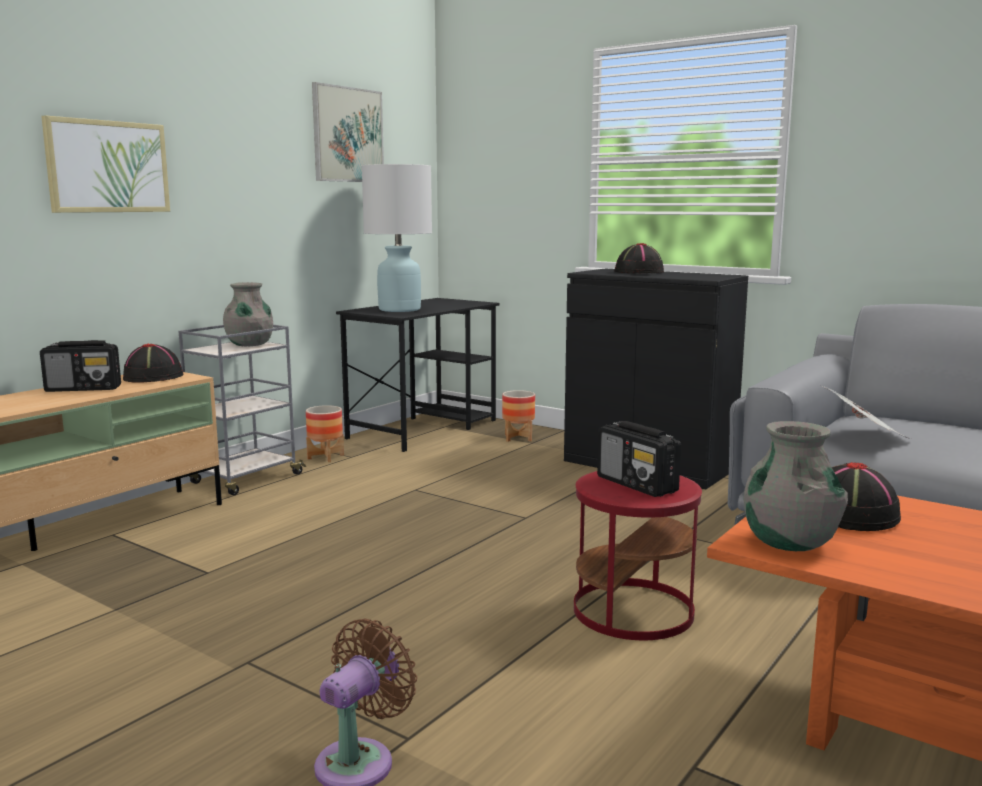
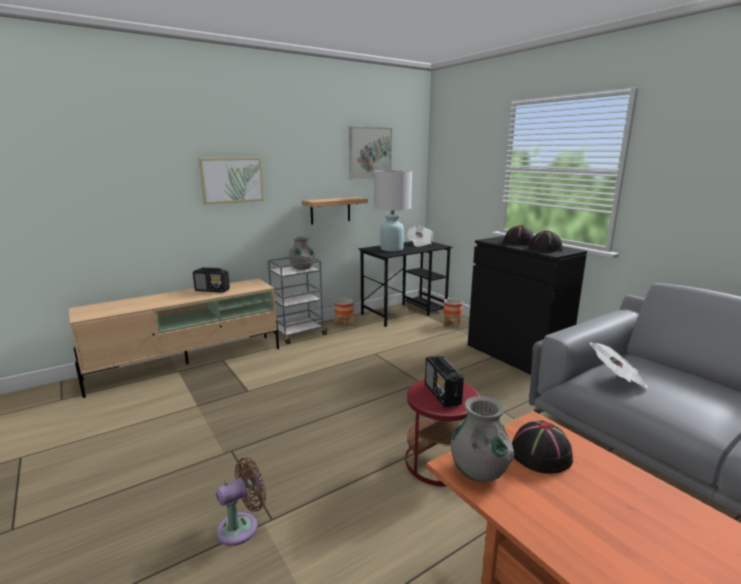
camera: 20 degrees right, 5 degrees up
black hat [123,343,183,383] -> black hat moved to [529,230,563,252]
none -> shelf [302,197,368,225]
none -> newspaper [406,225,433,247]

